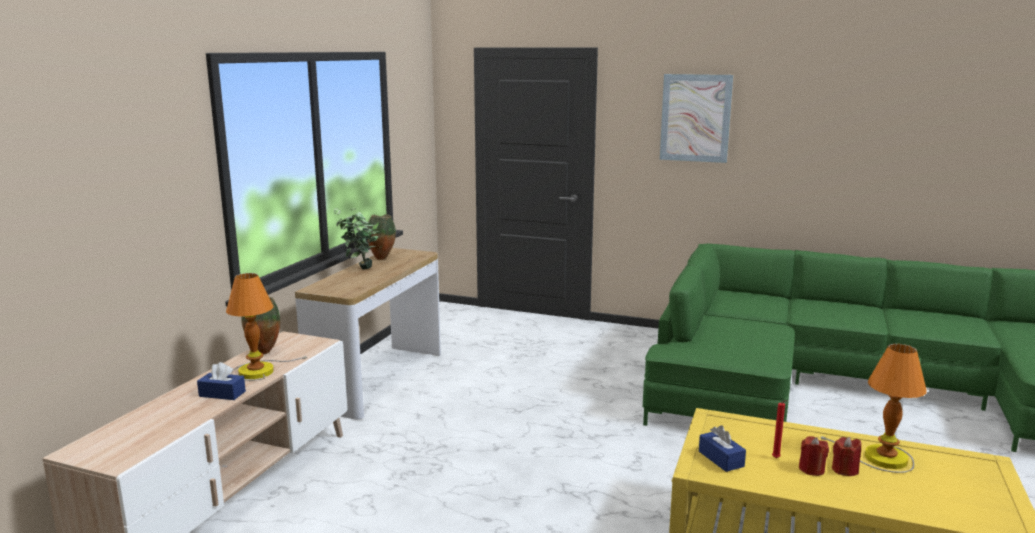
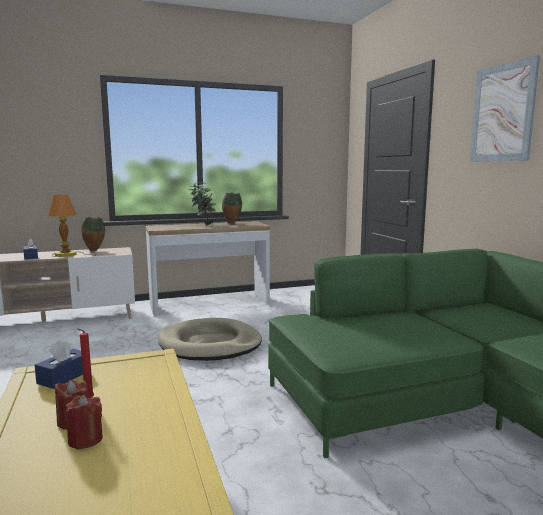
camera: 50 degrees right, 5 degrees down
table lamp [819,344,927,473] -> none
none -> beige dog bed [158,318,262,361]

